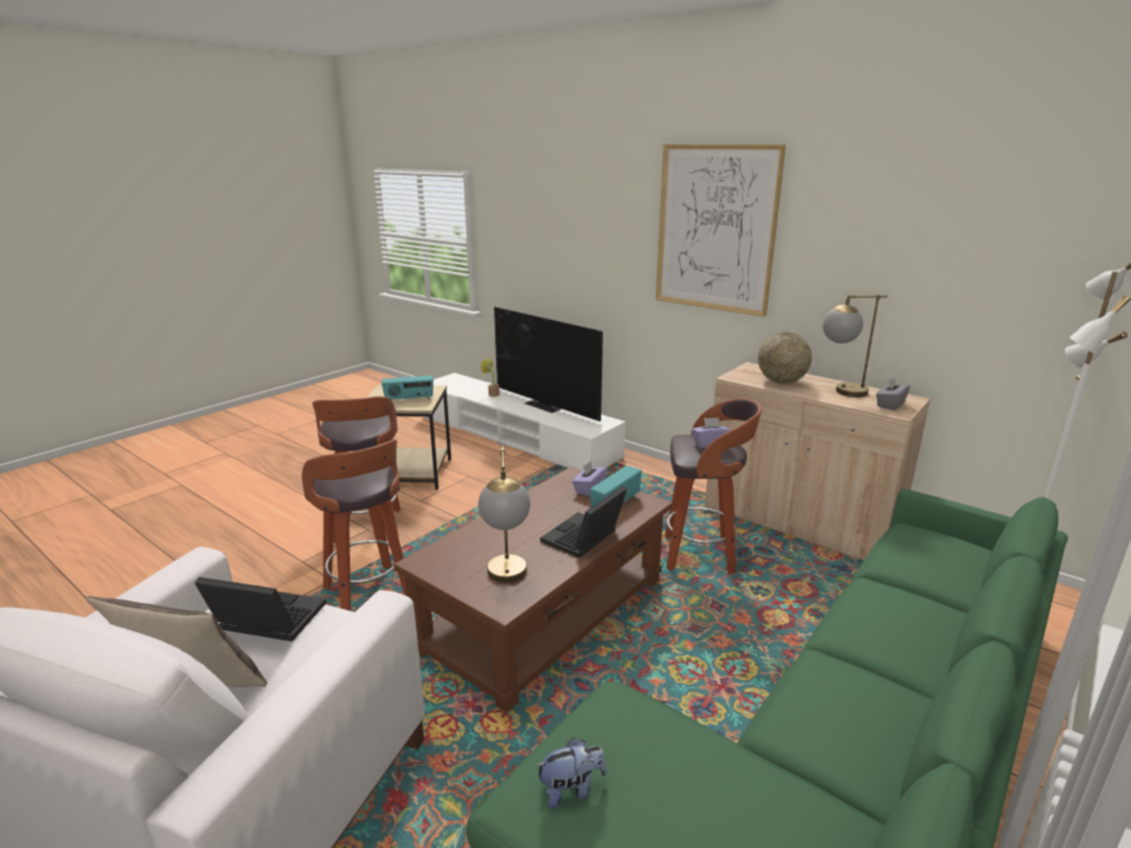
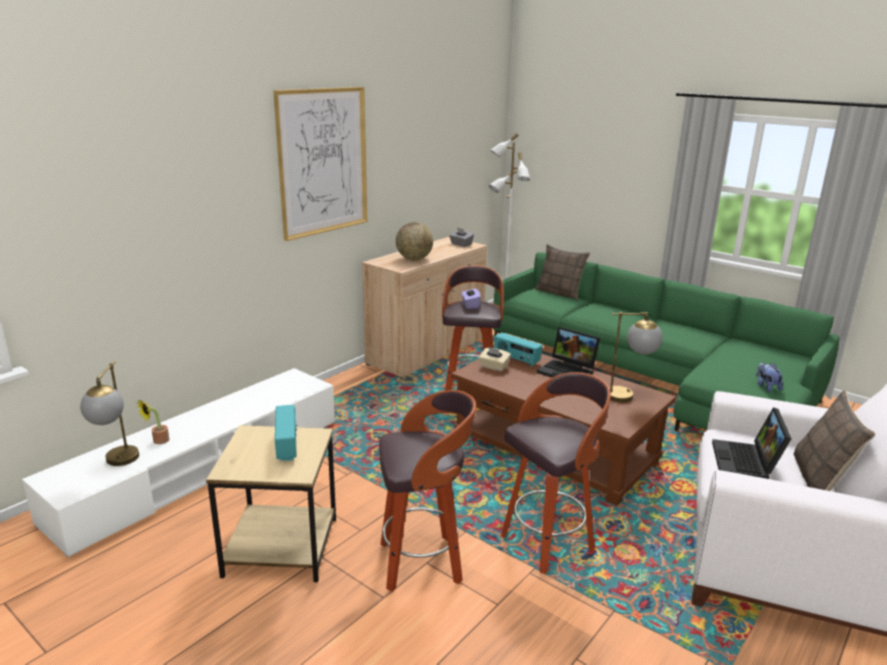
camera: 90 degrees left, 0 degrees up
television [494,307,603,421] -> none
purple tissue box [572,461,607,496] -> beige tissue box [479,347,511,372]
table lamp [823,294,888,397] -> table lamp moved to [80,361,139,466]
none -> pillow [535,244,590,300]

